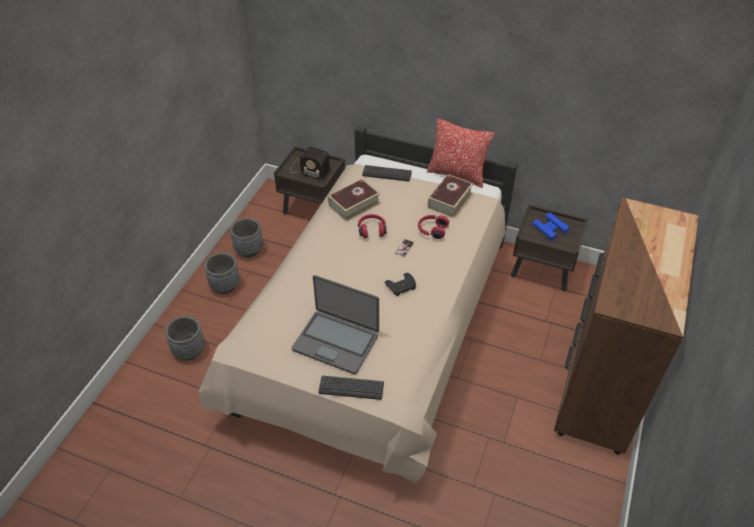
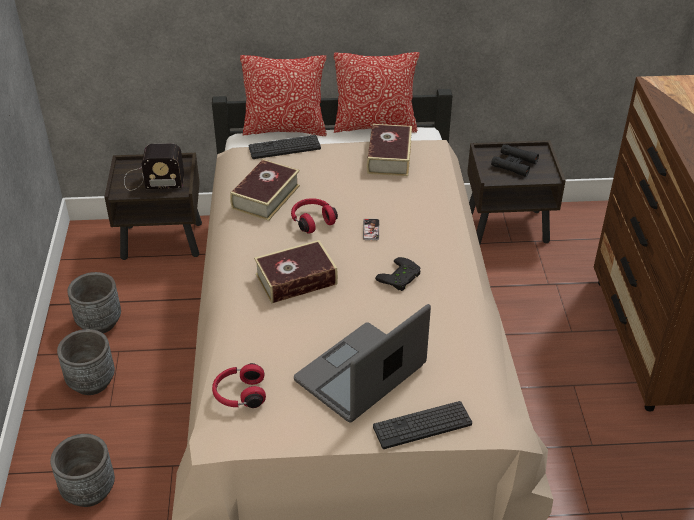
camera: 25 degrees left, 5 degrees down
laptop [292,275,379,374] -> laptop turned 135 degrees clockwise [294,304,431,422]
red headphones [418,215,449,239] -> red headphones moved to [212,363,266,408]
blue binoculars [533,212,571,241] -> black binoculars [491,144,539,177]
none -> pillow [240,55,327,136]
none -> book [254,240,338,304]

